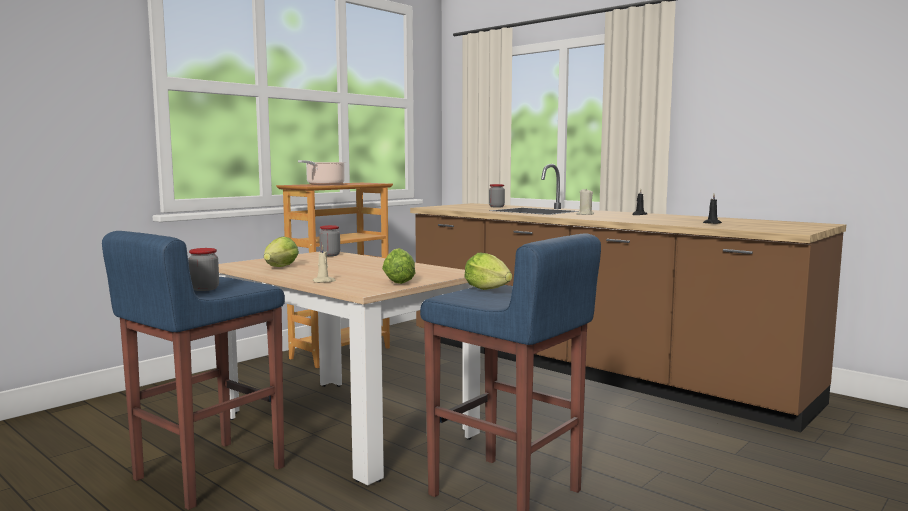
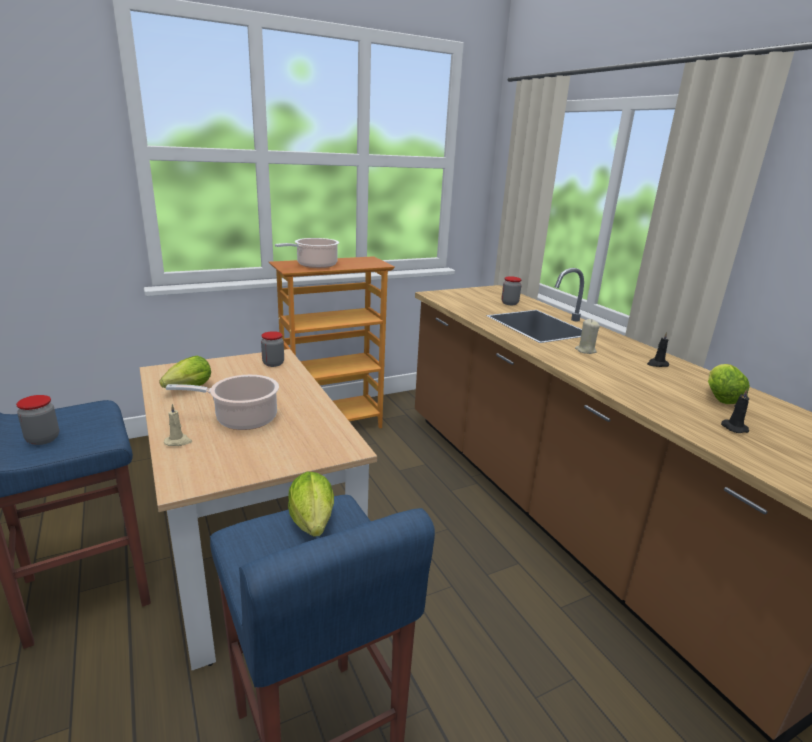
camera: 20 degrees right, 15 degrees up
lettuce [382,248,415,284] -> lettuce moved to [708,364,750,404]
none -> cooking pot [166,375,279,430]

